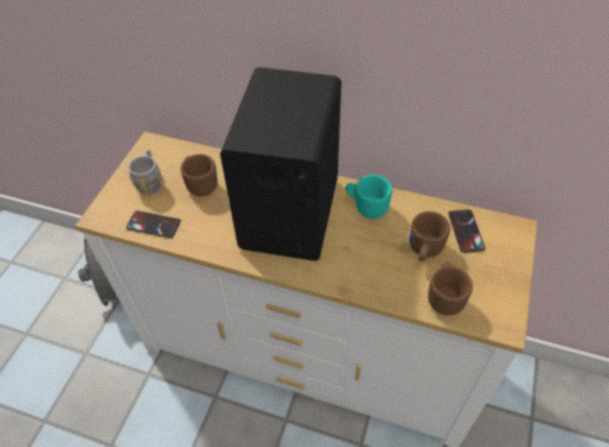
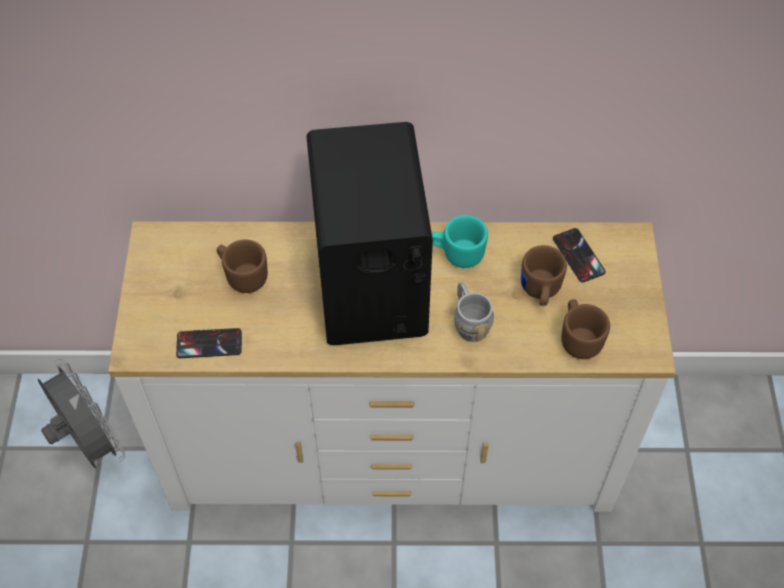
camera: 20 degrees left, 5 degrees up
grey mug [128,150,161,195] -> grey mug moved to [454,282,494,342]

